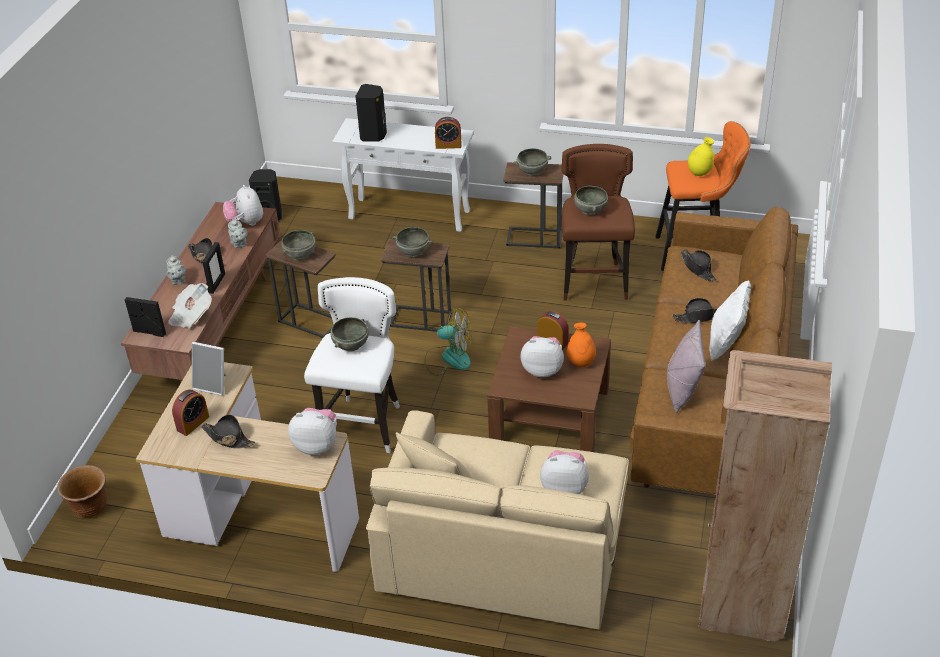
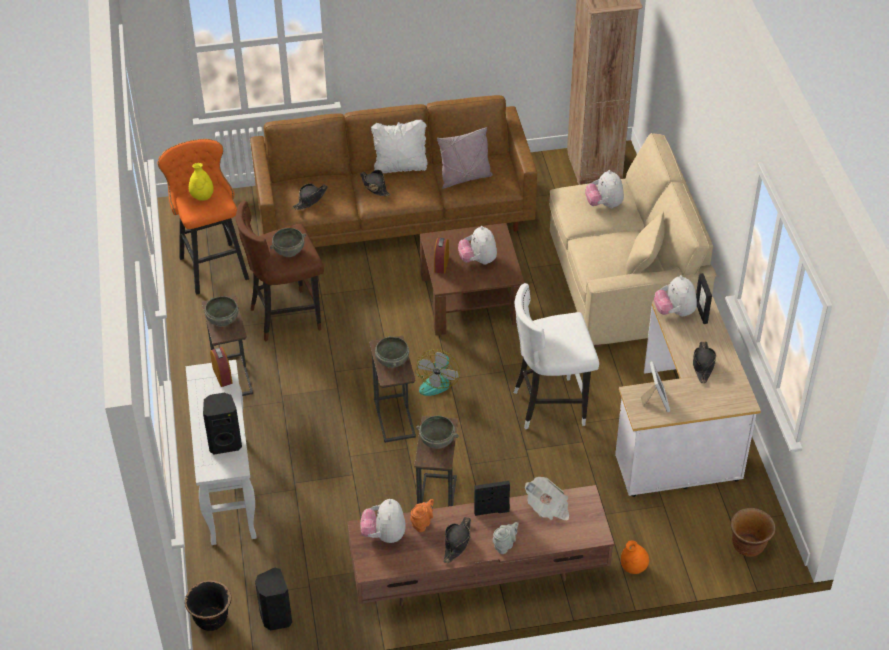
camera: 115 degrees left, 5 degrees up
picture frame [125,297,166,337] -> picture frame moved to [696,273,712,324]
alarm clock [172,390,209,436] -> none
plush toy [223,185,263,226] -> plush toy turned 135 degrees clockwise [361,499,406,543]
grey teapot [228,219,248,248] -> orange teapot [410,499,434,532]
grey bowl [330,317,369,351] -> none
fan [424,308,471,376] -> fan turned 150 degrees counterclockwise [415,349,460,396]
orange vase [567,323,596,367] -> orange vase moved to [621,541,649,574]
none -> black planter [185,580,231,631]

